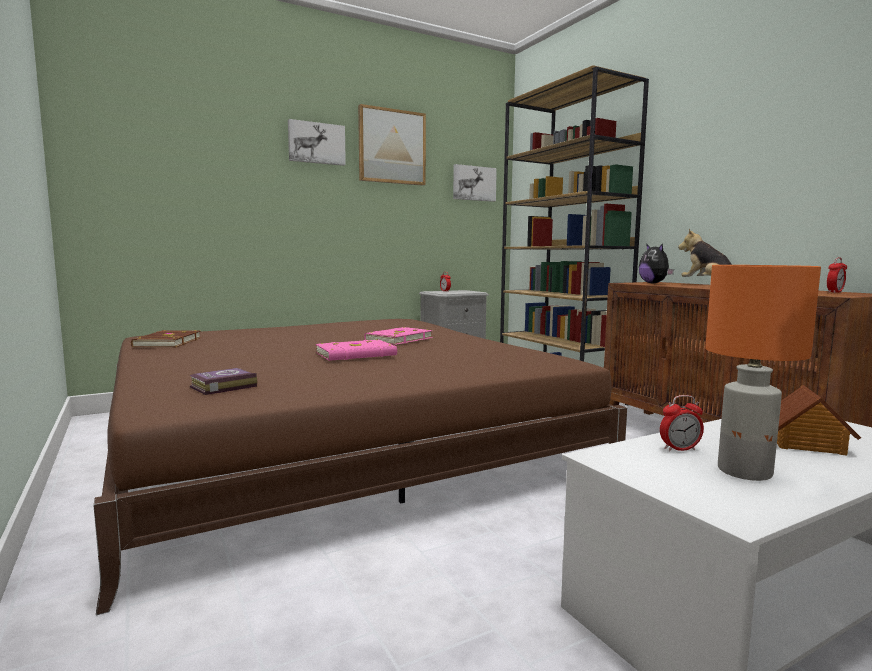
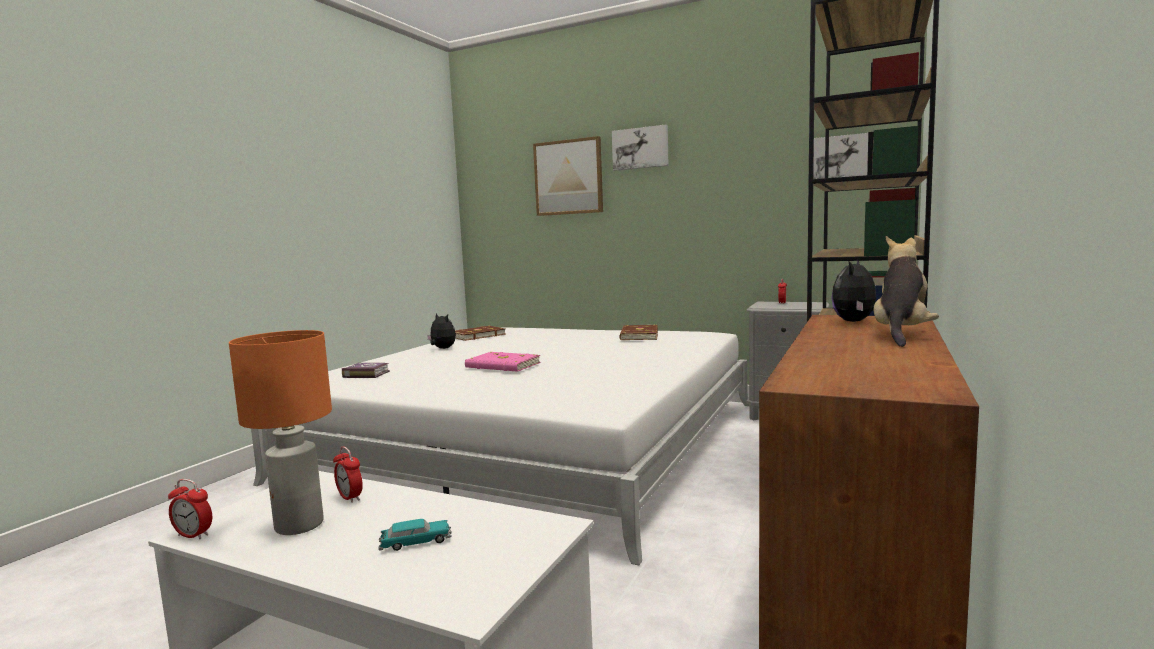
camera: 55 degrees right, 0 degrees up
brown bed [93,319,627,615] -> white bed [251,328,750,565]
picture [358,104,426,186] -> picture moved to [533,136,603,216]
pink book [364,327,433,345] -> none
toy house [777,385,861,455] -> toy car [378,519,452,551]
alarm clock [827,257,847,293] -> alarm clock moved to [168,479,212,539]
none -> plush toy [427,313,456,349]
none -> brown book [620,324,658,340]

